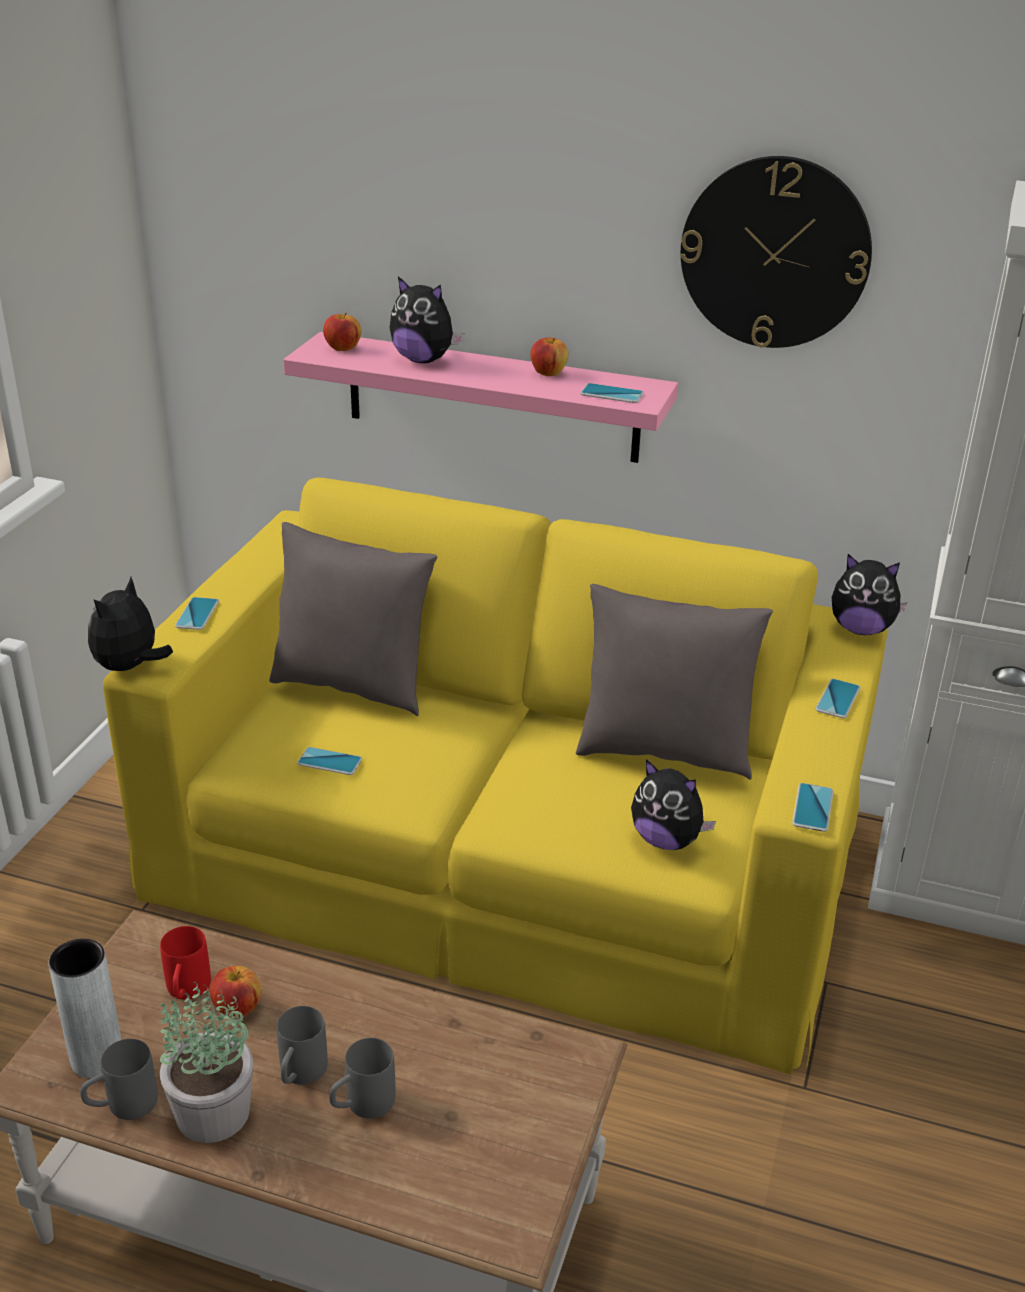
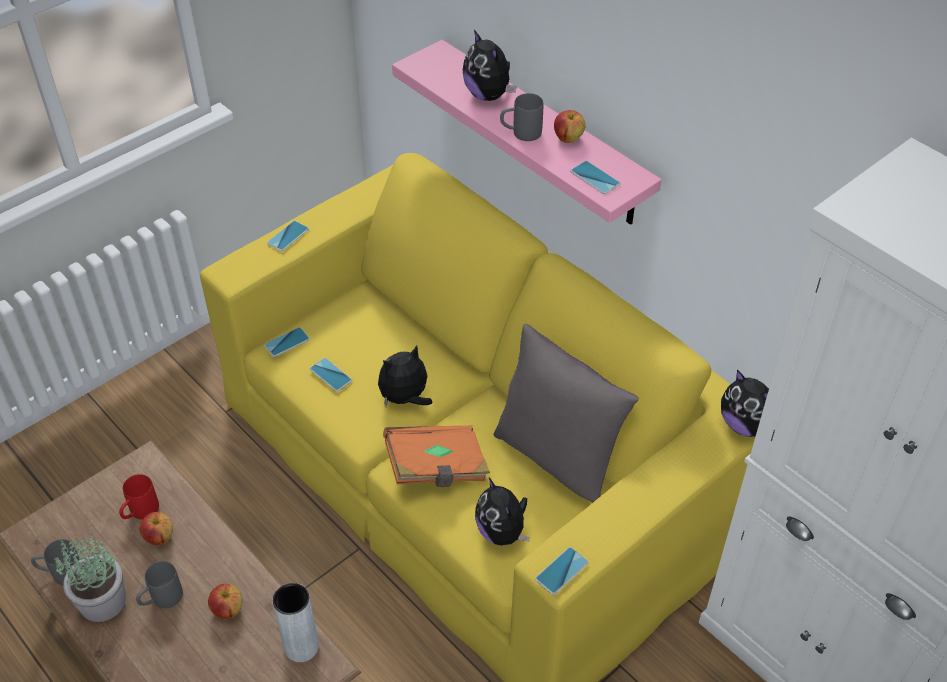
camera: 30 degrees right, 15 degrees up
grey vase [48,939,122,1078] -> grey vase moved to [273,583,319,662]
plush toy [88,577,173,671] -> plush toy moved to [378,345,432,407]
grey pillow [269,522,437,716] -> none
apple [323,312,361,351] -> apple moved to [208,584,242,619]
grey mug [329,1038,395,1119] -> grey mug moved to [500,93,543,141]
wall clock [681,156,872,348] -> none
phone [815,679,860,718] -> phone moved to [264,327,310,357]
none -> orange book [383,426,490,487]

